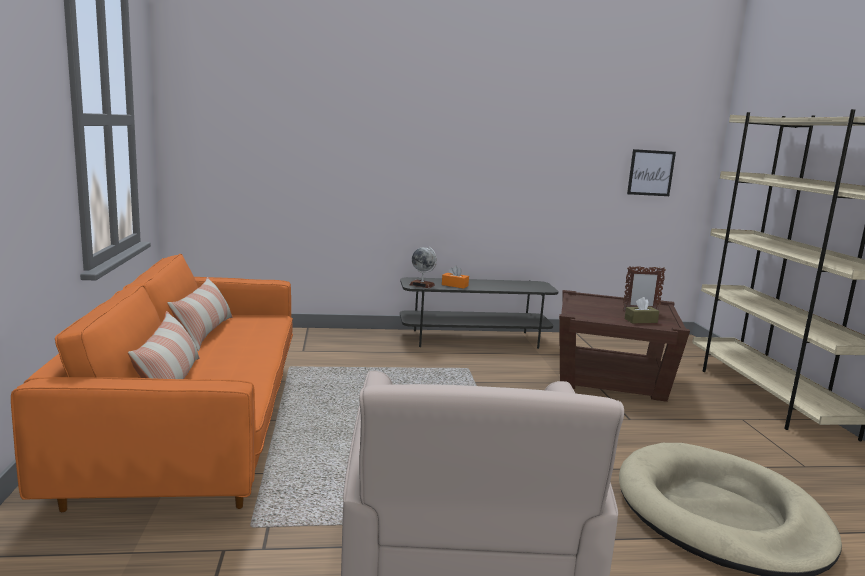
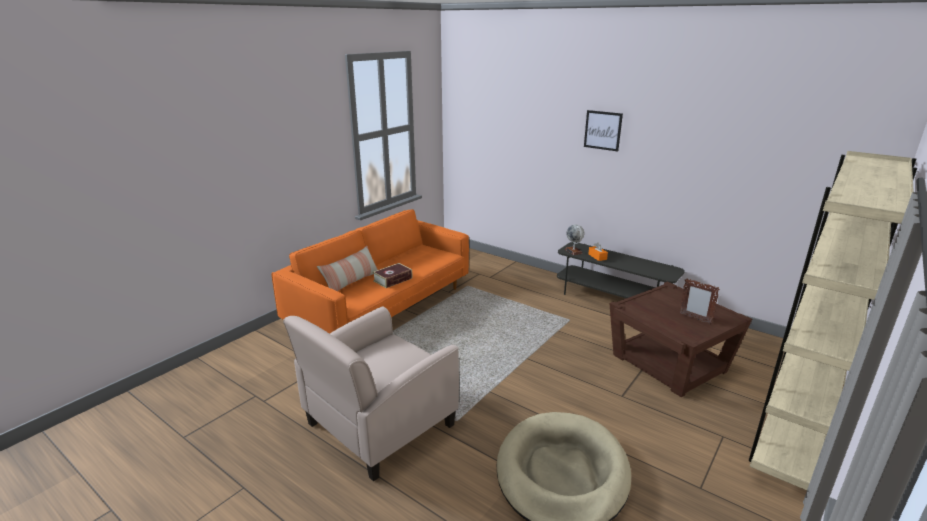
camera: 45 degrees right, 10 degrees up
pillow [167,277,233,351] -> none
brown tissue box [625,297,659,323] -> none
picture [627,149,676,196] -> picture moved to [584,110,623,151]
none -> book [373,263,413,288]

